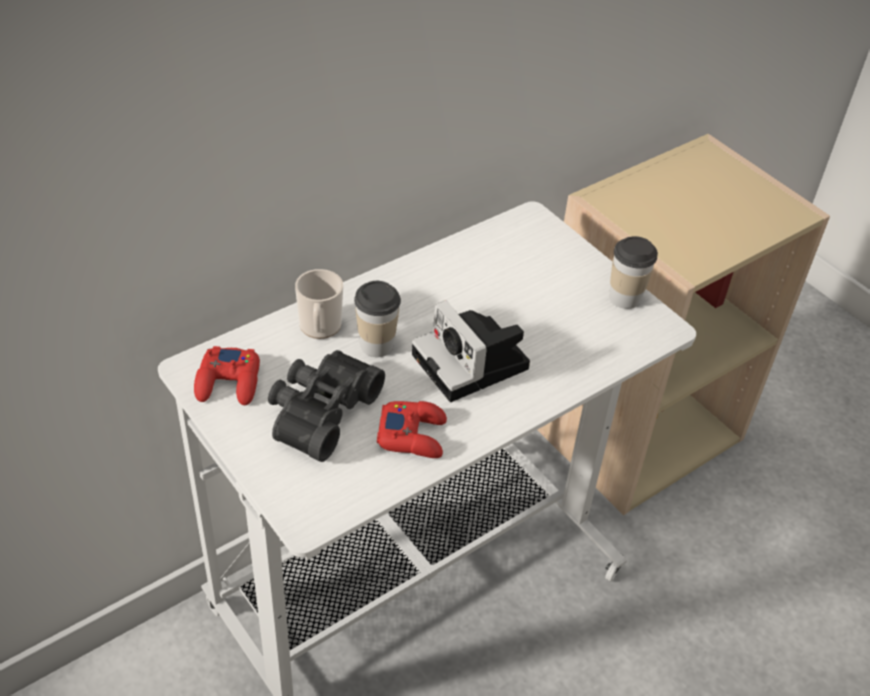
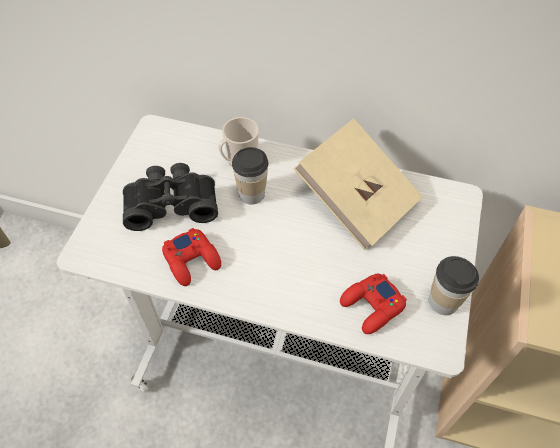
camera: 55 degrees right, 10 degrees up
red game controller [194,346,260,405] -> red game controller moved to [340,274,407,334]
camera [412,300,530,402] -> none
none -> beige book [294,119,423,250]

